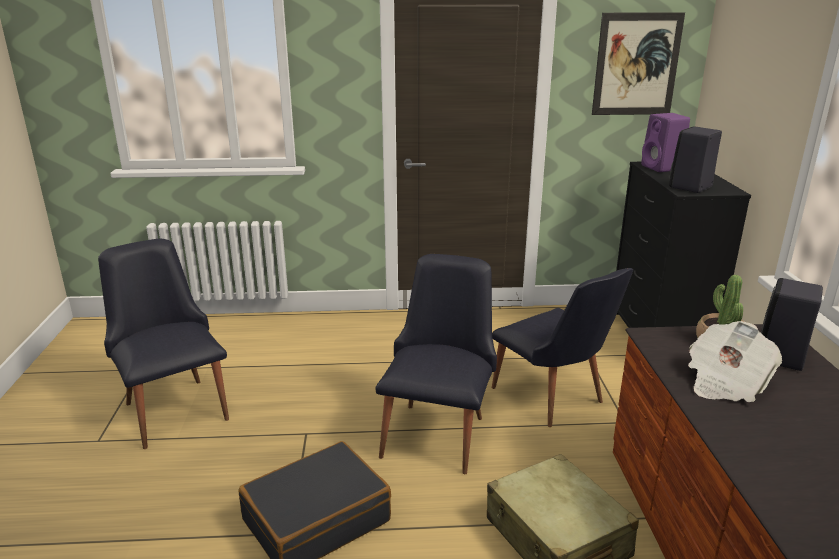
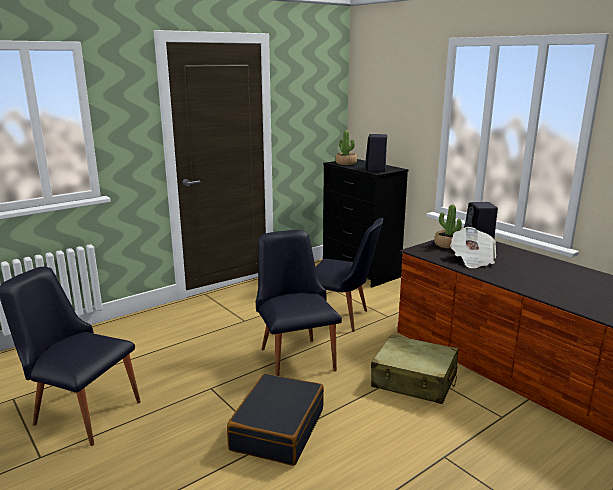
camera: 35 degrees left, 5 degrees down
picture [592,12,685,115] -> none
purple speaker [641,113,690,172] -> potted plant [335,130,357,165]

